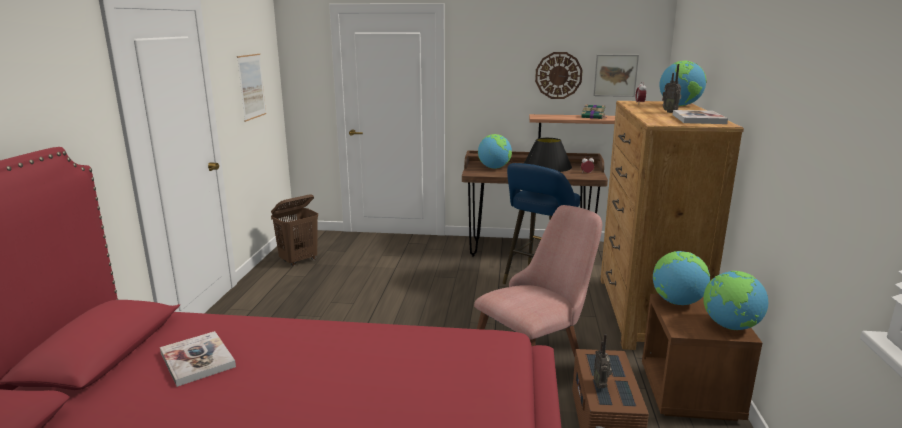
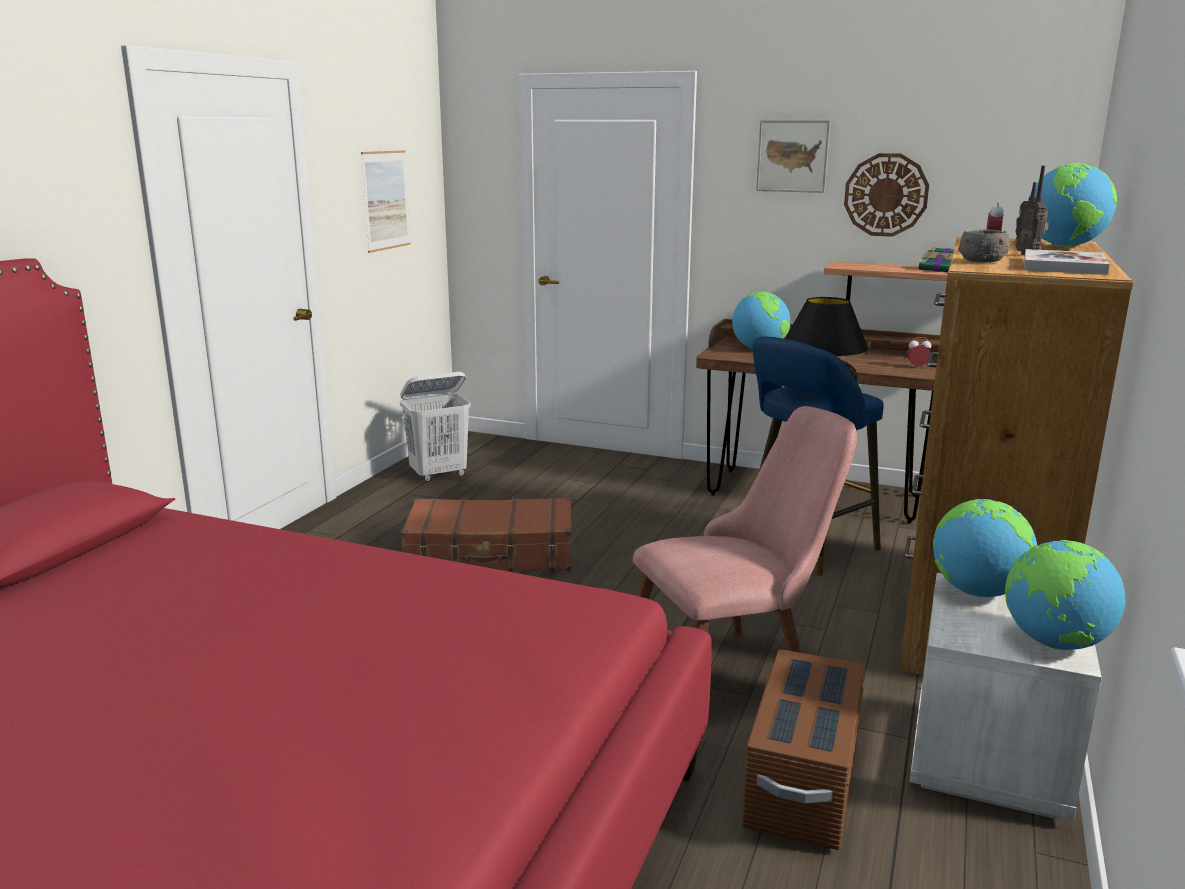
camera: 15 degrees right, 0 degrees up
book [160,331,236,387] -> none
brown laundry basket [271,194,318,266] -> white laundry basket [400,372,471,482]
picture [593,55,639,97] -> picture moved to [756,120,830,193]
radio [594,334,612,389] -> none
brown nightstand [642,294,762,421] -> white nightstand [910,573,1102,820]
none -> brown suitcase [401,497,572,572]
none -> grey bowl [958,229,1010,263]

